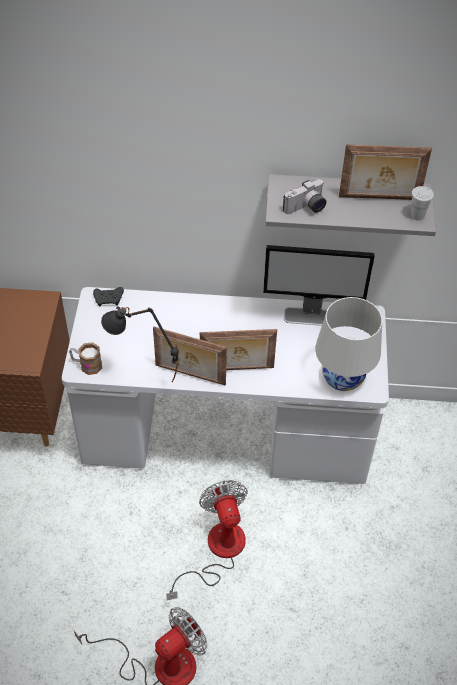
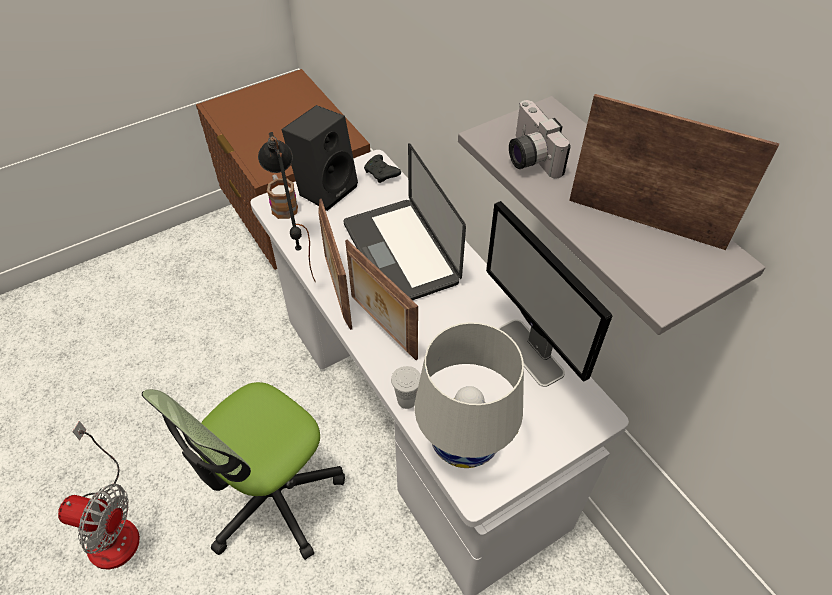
camera: 55 degrees right, 0 degrees up
fan [166,480,248,601] -> office chair [142,382,345,560]
camera [283,179,326,214] -> camera turned 45 degrees clockwise [509,100,571,178]
picture frame [339,145,432,200] -> picture frame turned 150 degrees clockwise [569,94,779,250]
white cup [411,186,434,221] -> white cup moved to [391,366,421,409]
none -> black speaker [282,105,358,211]
none -> laptop [344,143,466,300]

